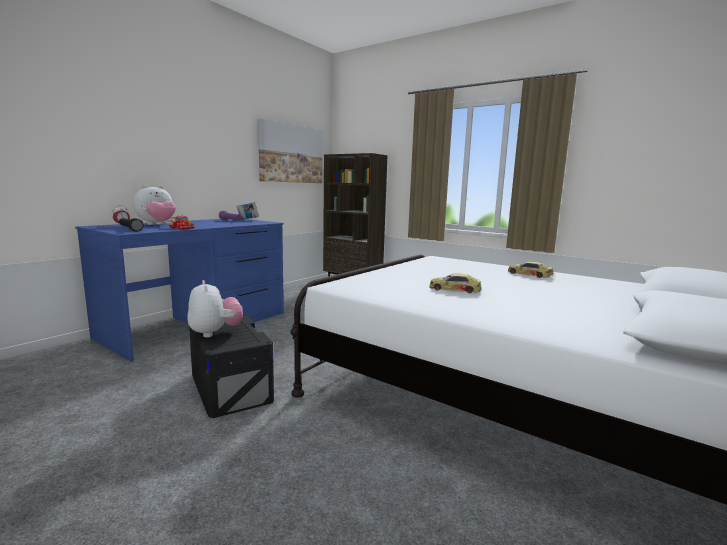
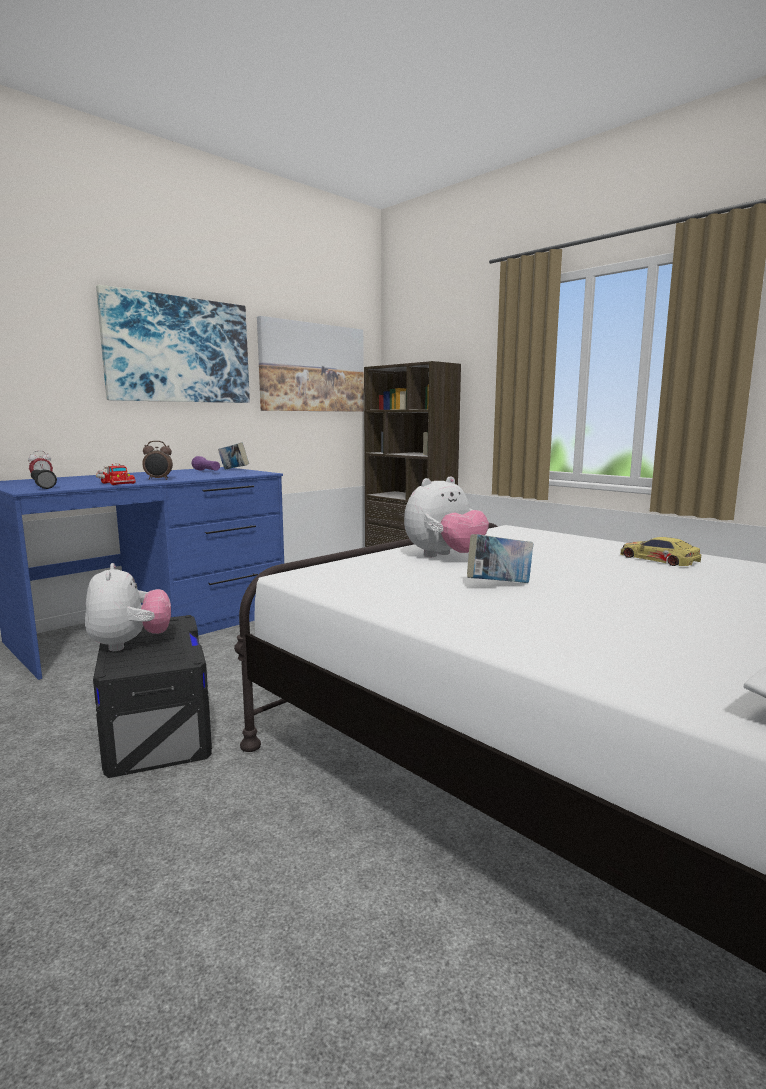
camera: 10 degrees right, 0 degrees up
plush toy [133,185,176,225] -> plush toy moved to [404,476,489,557]
toy car [429,274,481,293] -> book [467,534,533,583]
none -> picture [96,285,250,403]
none -> alarm clock [142,441,173,480]

